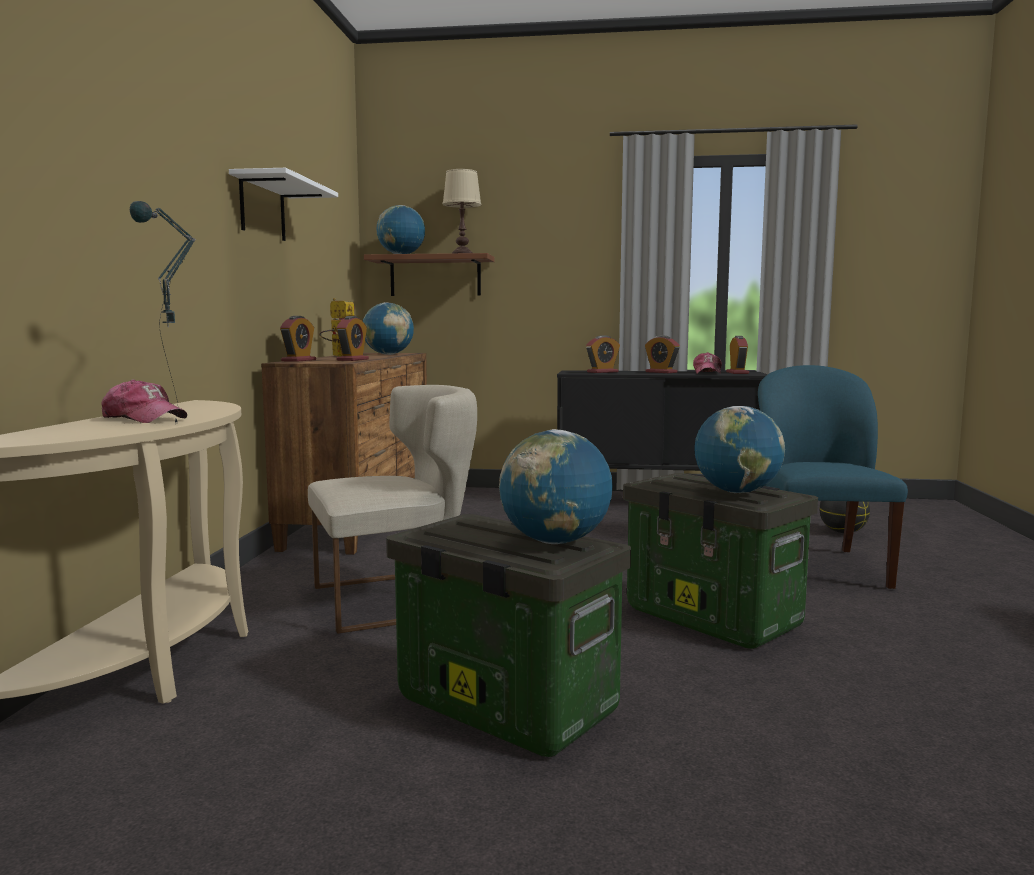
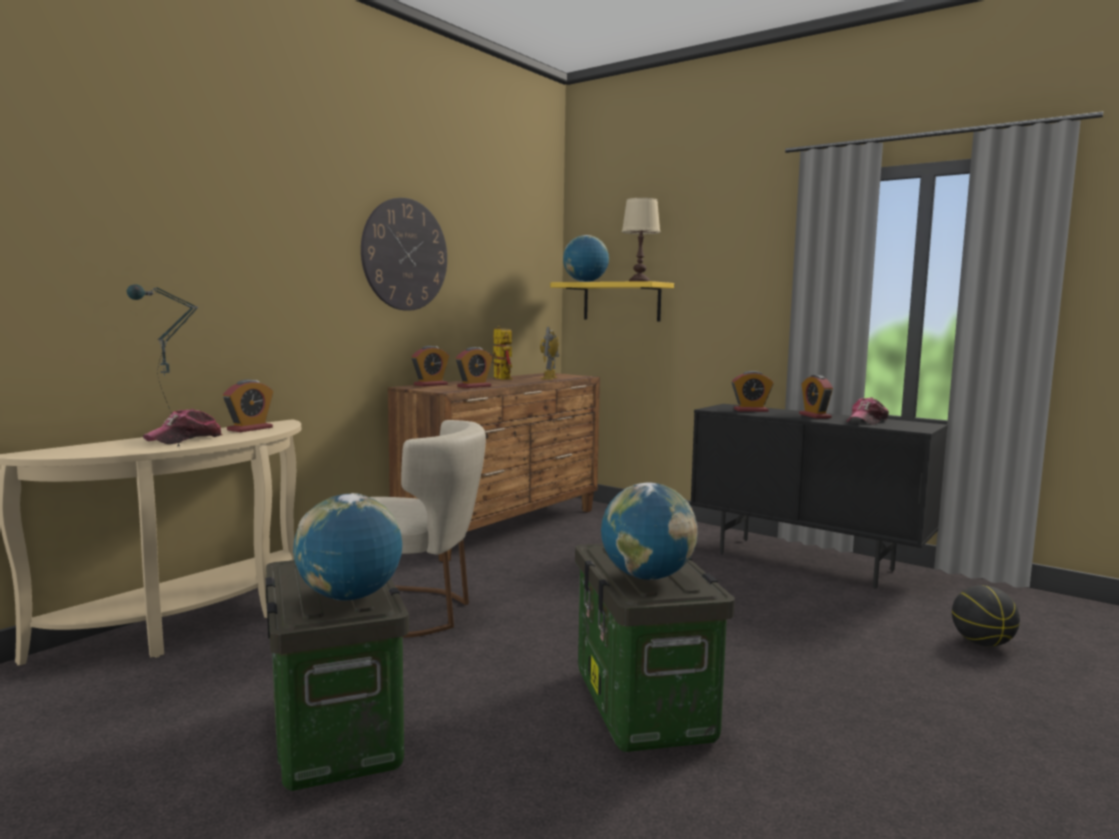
camera: 30 degrees right, 0 degrees up
cap [101,380,187,423] -> cap turned 60 degrees clockwise [143,409,222,444]
white shelf [229,168,338,241] -> wall clock [361,198,447,311]
globe [363,303,414,355] -> toy robot [540,327,560,380]
brown shelf [364,253,495,296] -> yellow shelf [550,281,674,321]
alarm clock [726,336,749,374] -> alarm clock moved to [223,380,273,432]
blue chair [758,365,908,589] -> none

